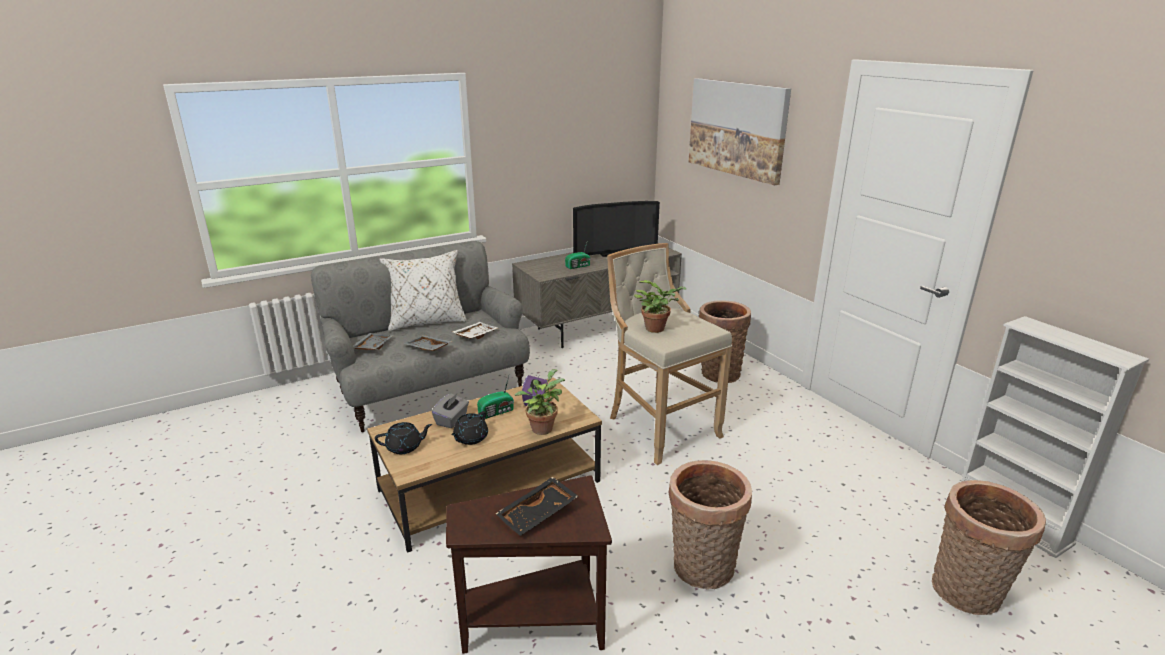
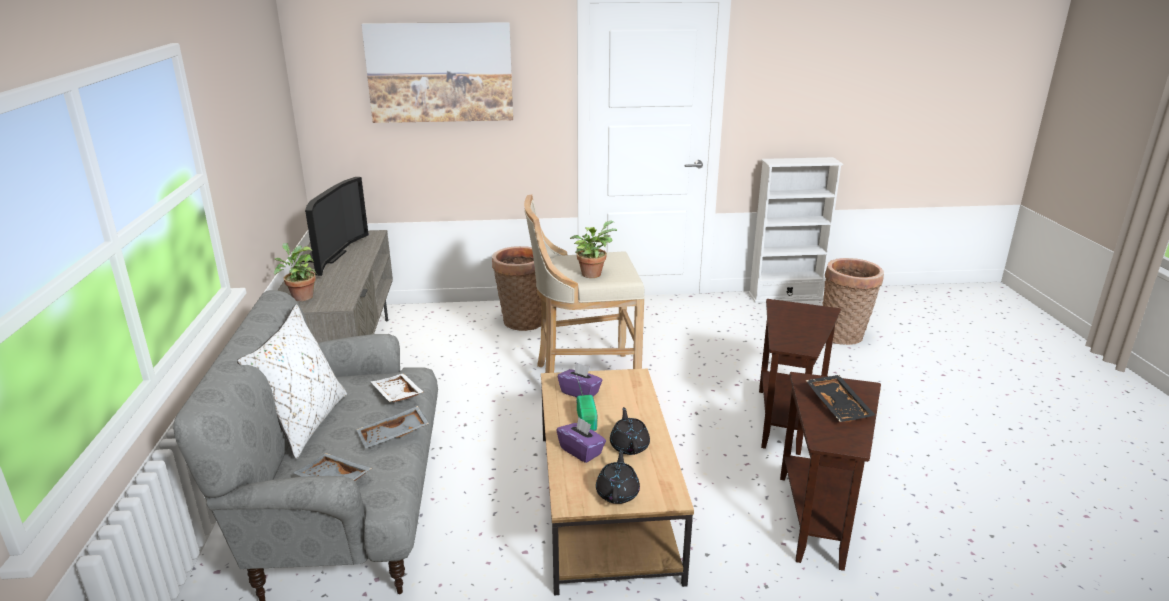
camera: 65 degrees left, 0 degrees up
grey tissue box [432,393,469,428] -> purple tissue box [556,417,606,463]
black teapot [451,411,488,445] -> black teapot turned 150 degrees counterclockwise [610,407,650,455]
potted plant [514,369,565,435] -> potted plant moved to [274,243,318,301]
radio [565,240,590,269] -> none
basket [668,460,752,589] -> brown side table [759,299,841,455]

